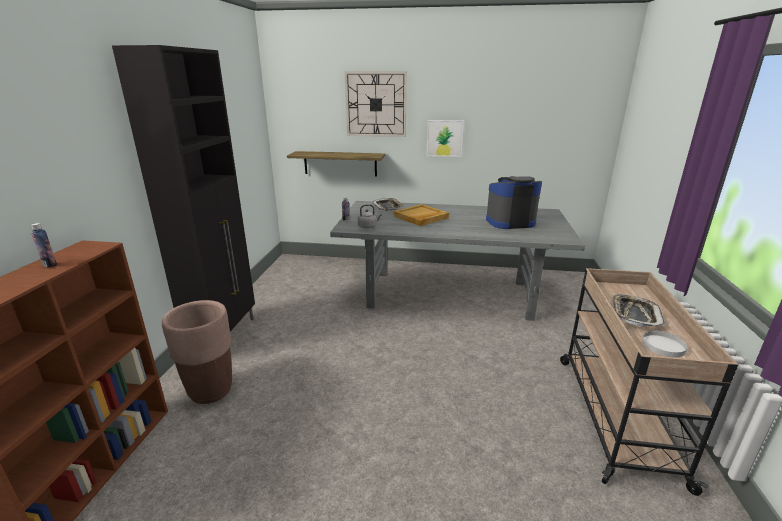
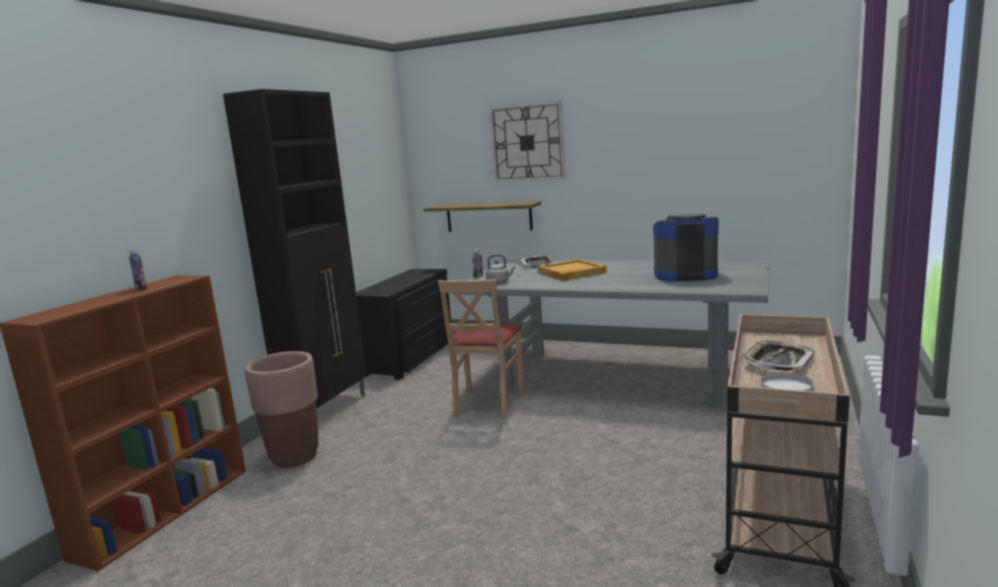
camera: 15 degrees right, 10 degrees down
picture [426,120,464,157] -> none
none -> black dresser [356,269,452,380]
none -> beige chair [438,279,525,419]

